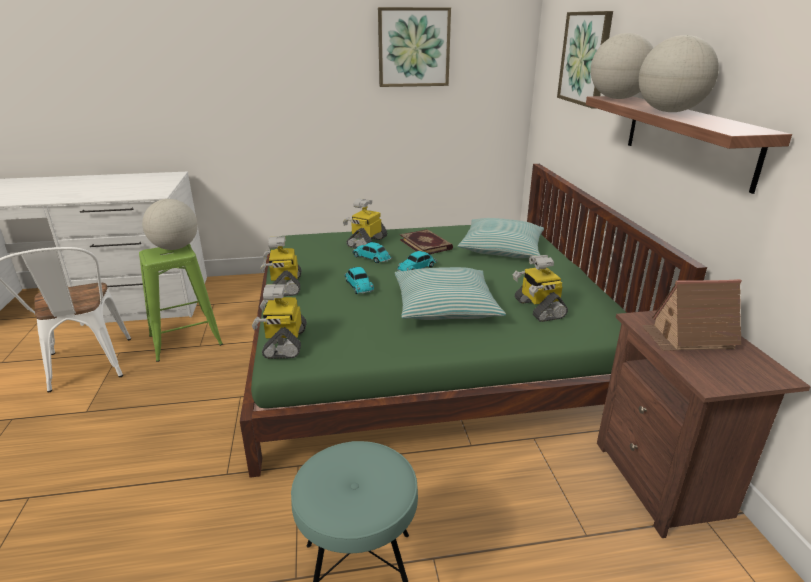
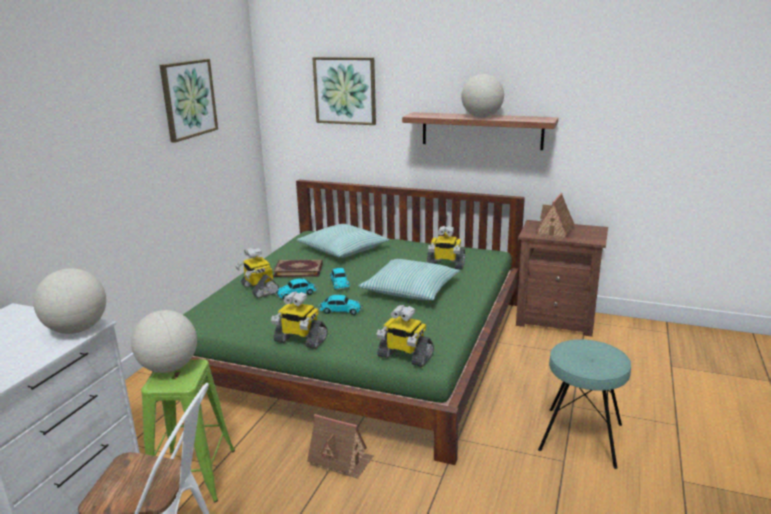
camera: 60 degrees left, 5 degrees down
globe [591,33,653,99] -> globe moved to [33,268,106,334]
none -> toy house [307,414,373,479]

